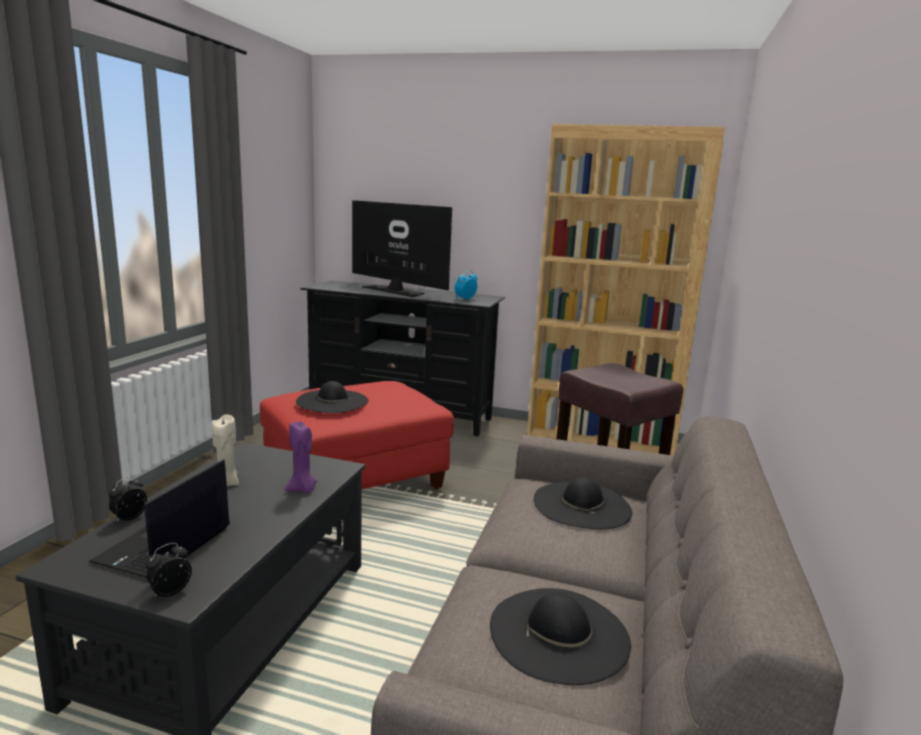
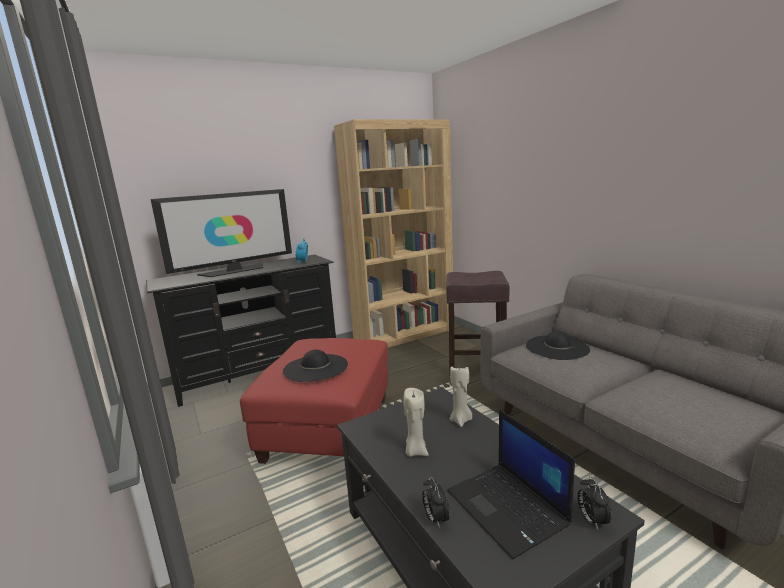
camera: 45 degrees left, 0 degrees up
purple candle [285,421,317,492] -> beige candle [450,365,472,427]
television [352,200,452,297] -> television turned 150 degrees clockwise [151,189,292,277]
black hat [490,588,631,685] -> none

